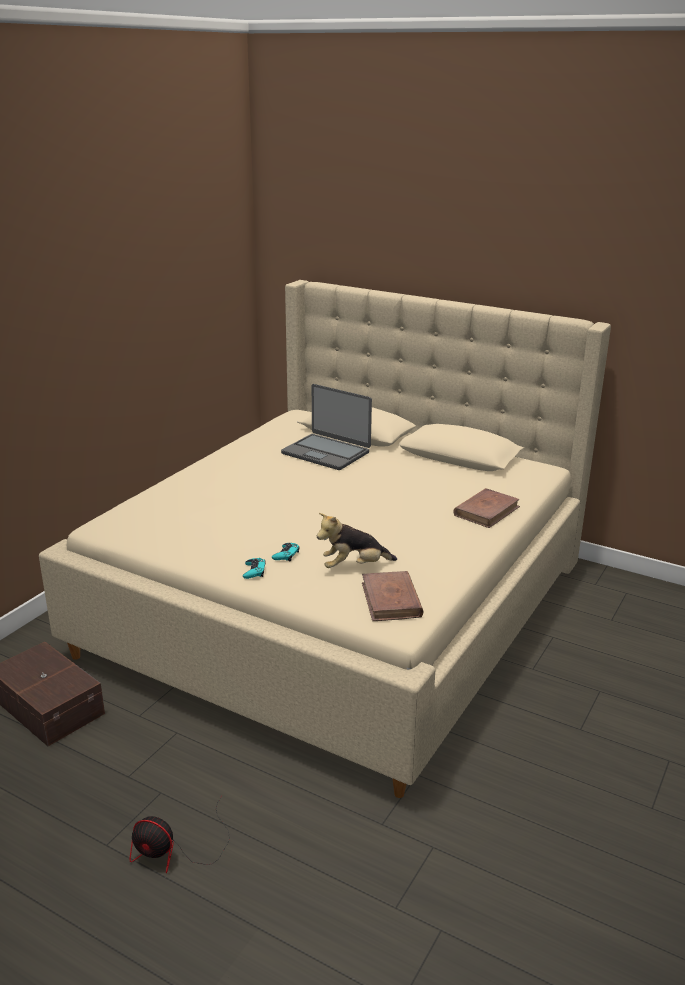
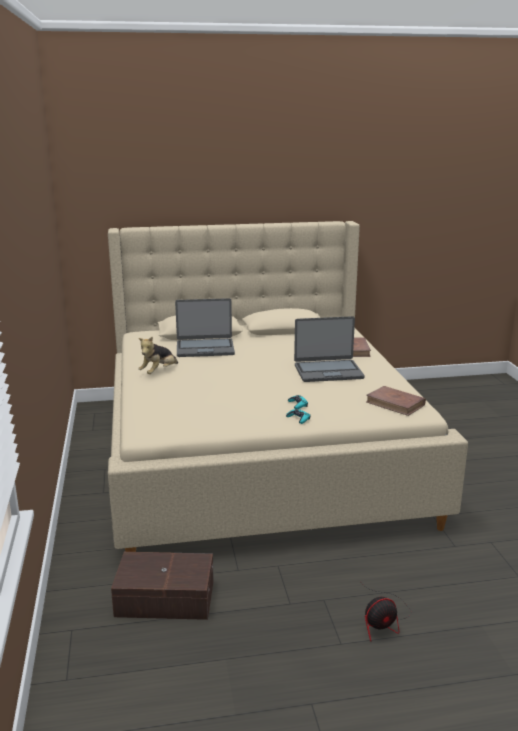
camera: 40 degrees left, 5 degrees down
plush toy [317,513,397,568] -> plush toy moved to [138,337,178,374]
none -> laptop [294,316,365,382]

